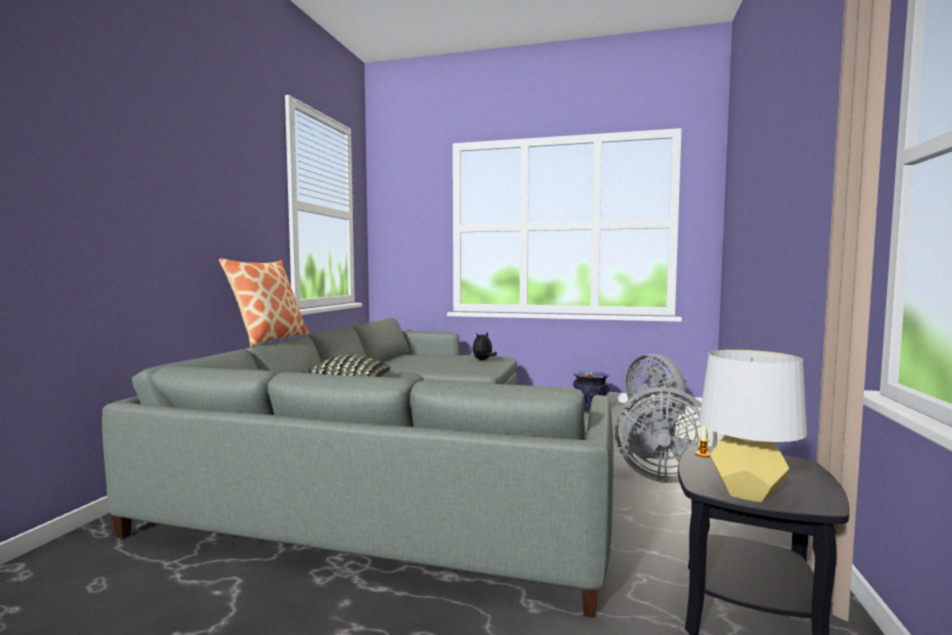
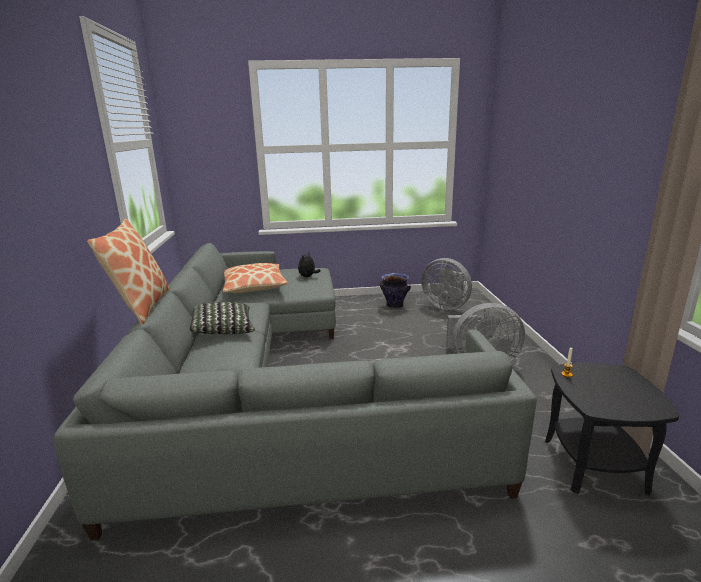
camera: 20 degrees left, 15 degrees up
grey table lamp [699,350,807,502] -> none
none -> pillow [223,263,288,293]

